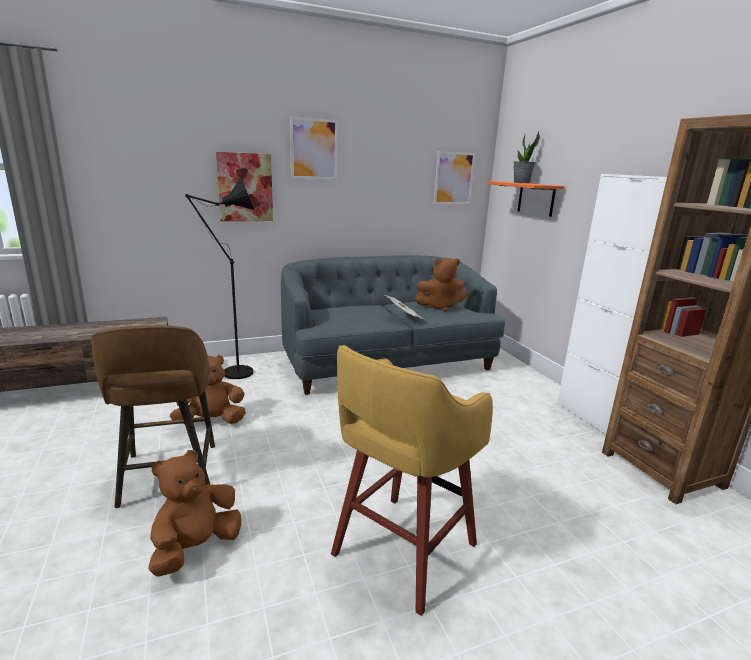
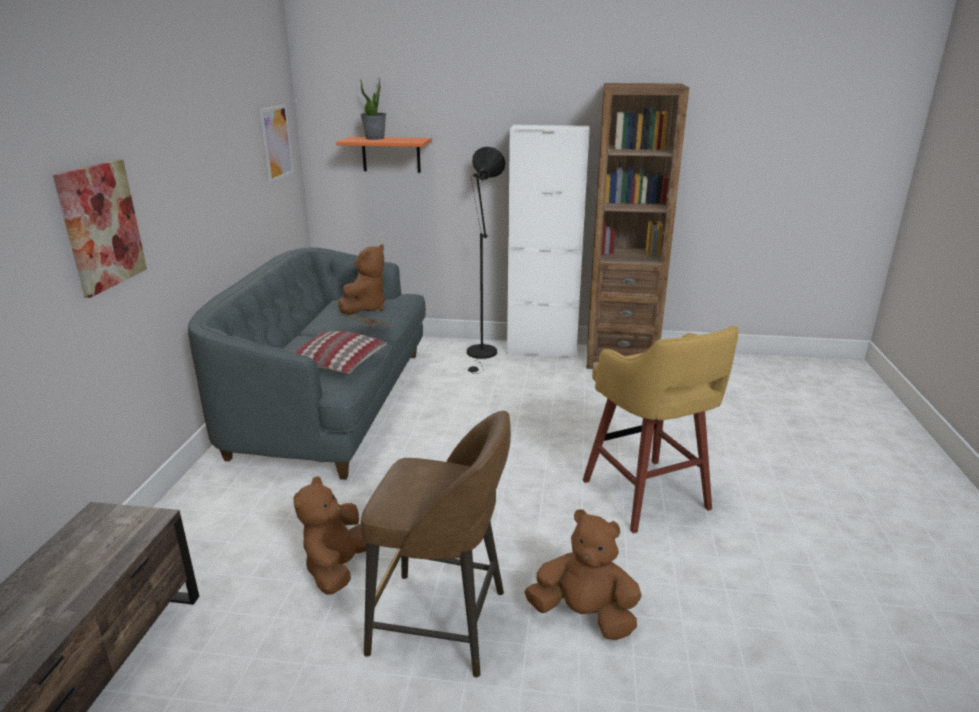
camera: 60 degrees left, 5 degrees up
brown plush toy [148,450,241,577] -> brown plush toy turned 135 degrees clockwise [525,510,642,640]
black floor lamp [185,177,254,379] -> black floor lamp moved to [467,147,505,374]
picture [290,116,338,180] -> none
none -> pillow [292,331,387,374]

